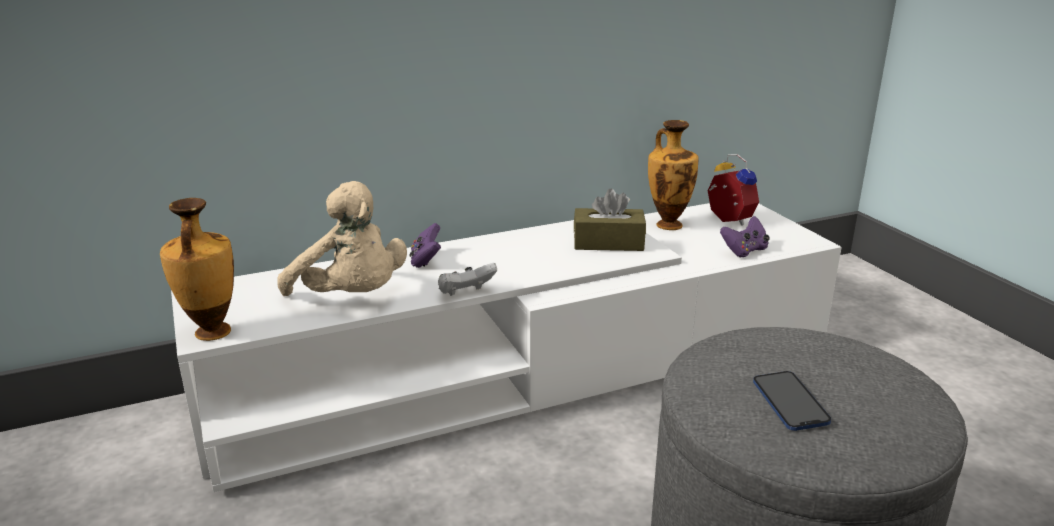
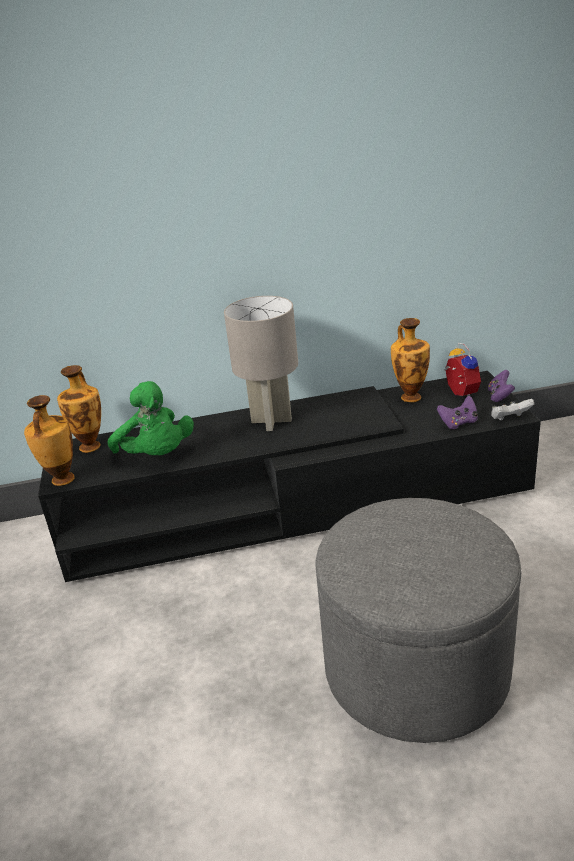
camera: 15 degrees right, 5 degrees up
white tv stand [171,203,842,492] -> black tv stand [38,371,541,582]
beige plush toy [277,181,407,296] -> green plush toy [107,381,194,455]
purple game controller [410,223,441,268] -> purple game controller moved to [488,370,515,402]
white game controller [438,263,497,296] -> white game controller moved to [491,399,534,421]
brown tissue box [574,188,646,251] -> none
phone [753,371,831,431] -> none
none -> vase [57,365,101,453]
none -> grey table lamp [224,296,298,431]

